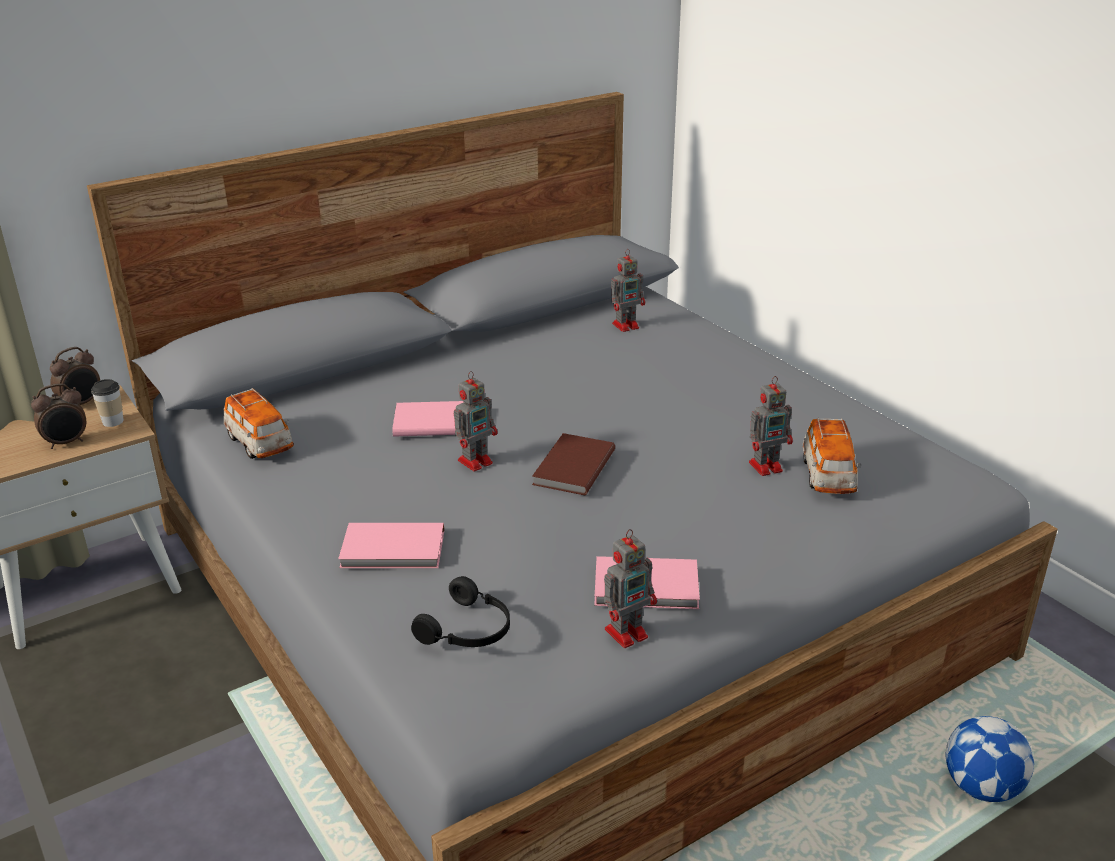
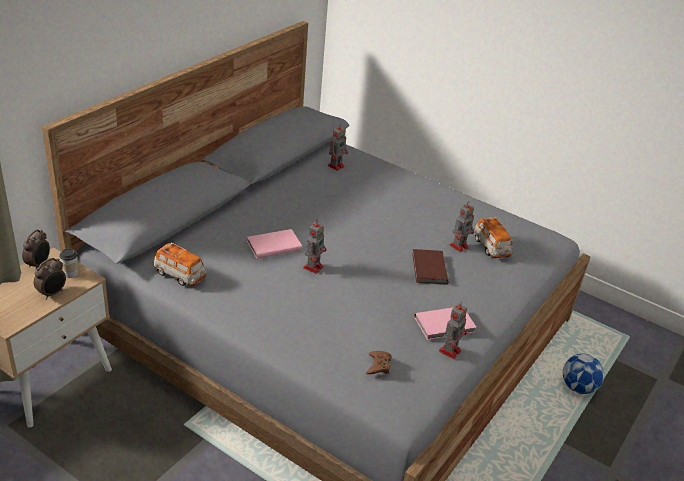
camera: 25 degrees left, 5 degrees up
pink book [338,523,444,568] -> none
black headphones [411,576,510,647] -> brown game controller [366,351,392,374]
brown book [532,433,615,495] -> brown book moved to [412,249,449,285]

